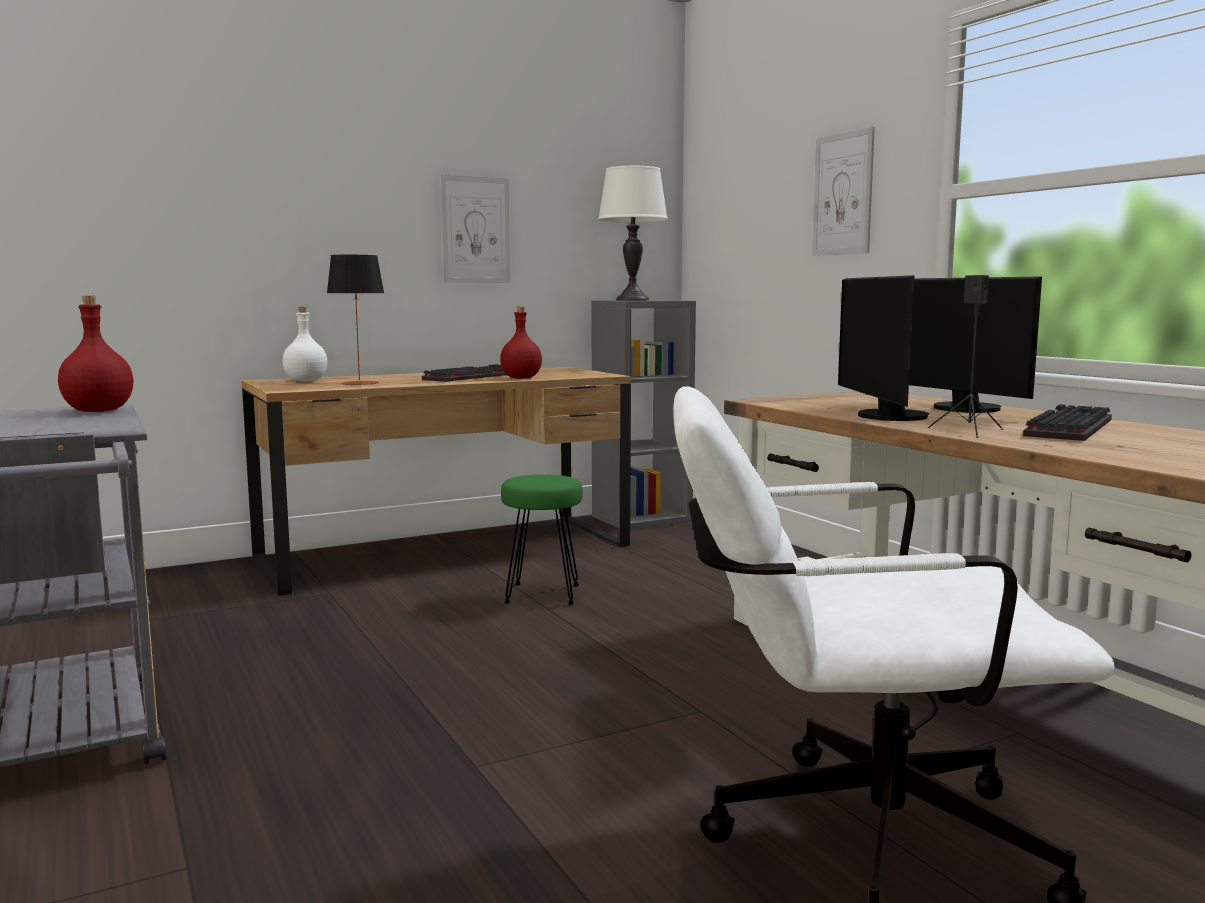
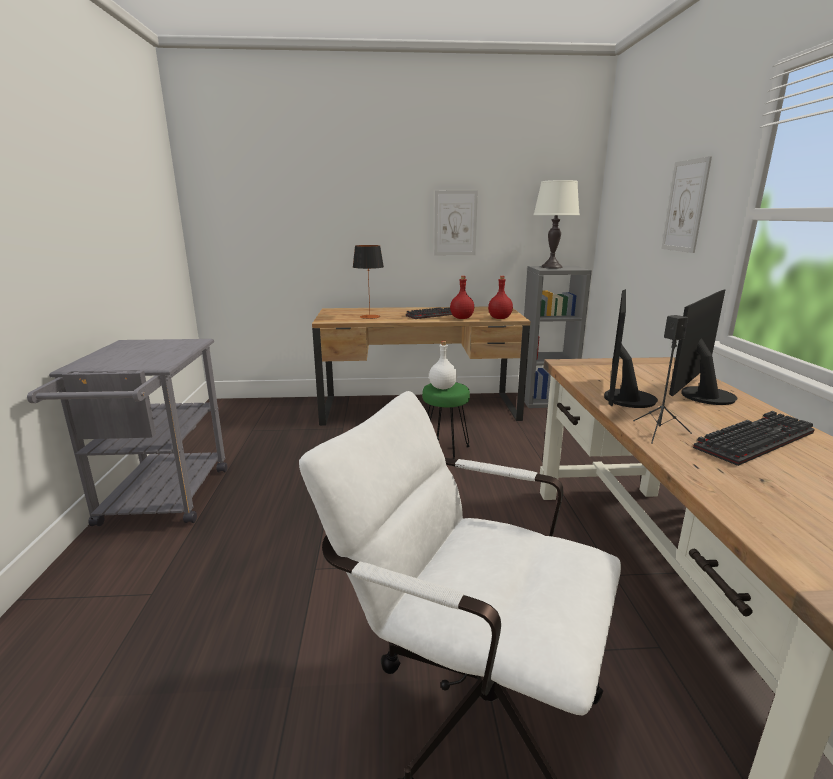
camera: 25 degrees right, 10 degrees up
red bottle [58,296,133,412] -> red bottle moved to [488,276,513,319]
white bottle [283,307,327,382] -> white bottle moved to [429,341,457,389]
monitor [909,276,1042,413] -> monitor turned 45 degrees clockwise [669,289,738,405]

